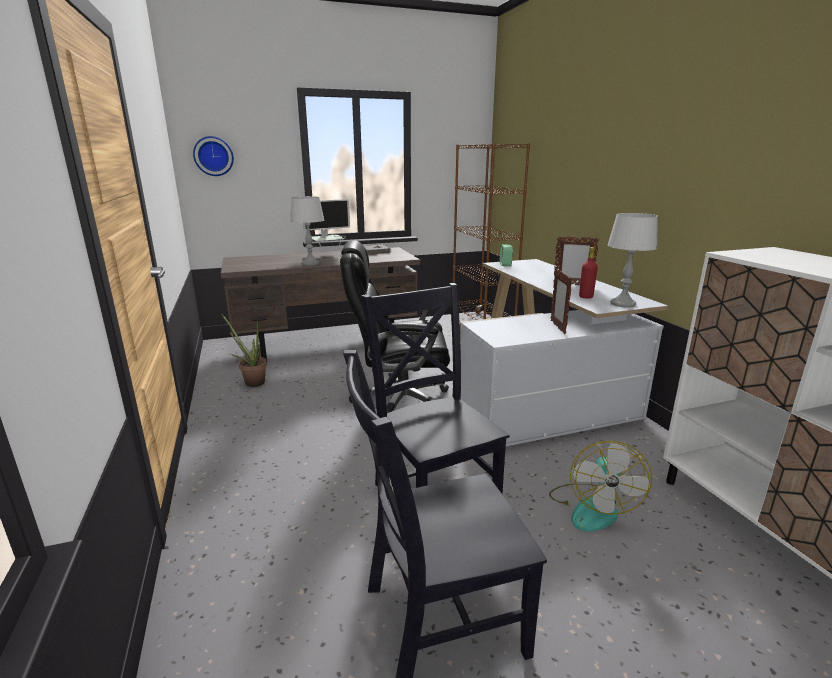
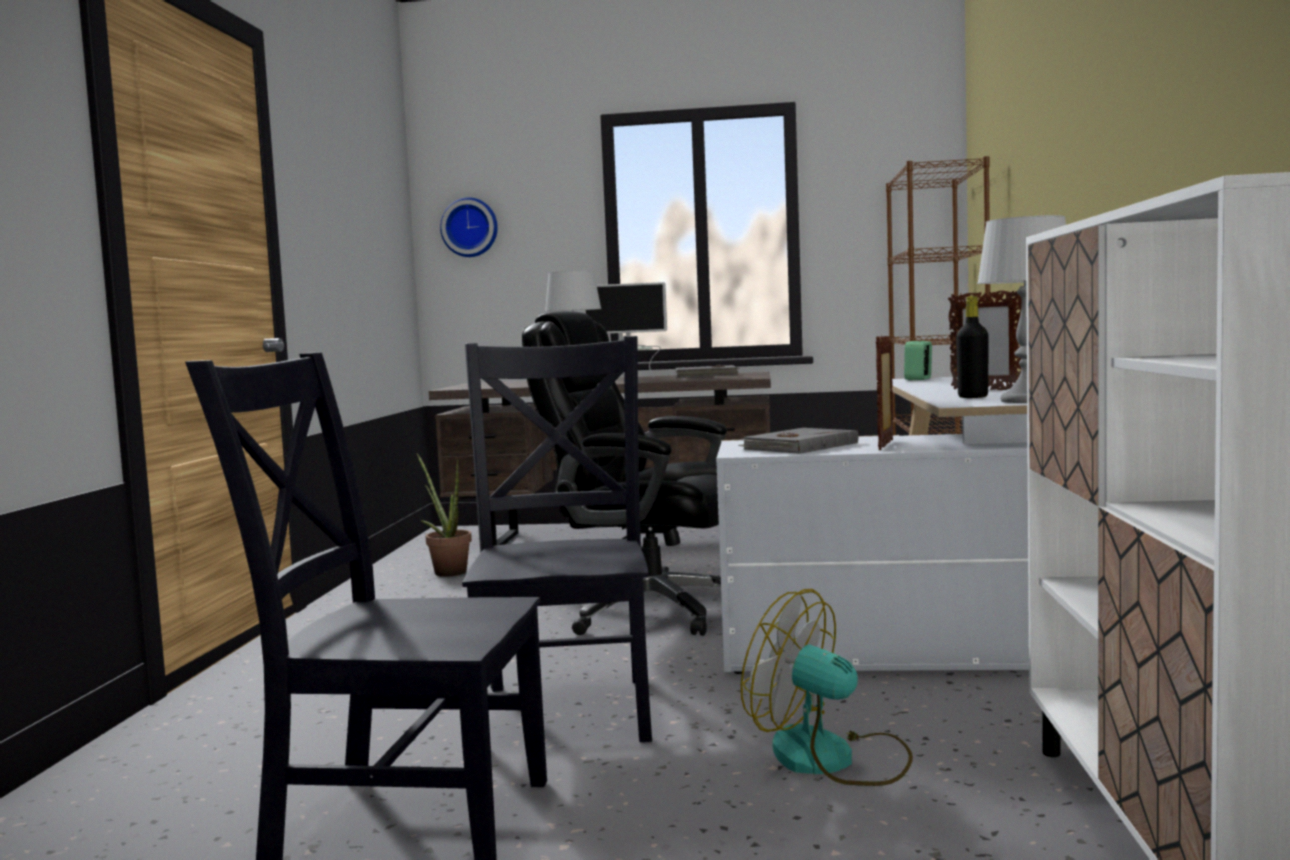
camera: 25 degrees right, 15 degrees down
fan [549,441,652,532] -> fan turned 90 degrees clockwise [741,589,913,786]
red bottle [579,247,598,299] -> black bottle [956,296,989,398]
none -> grey book [738,428,858,454]

